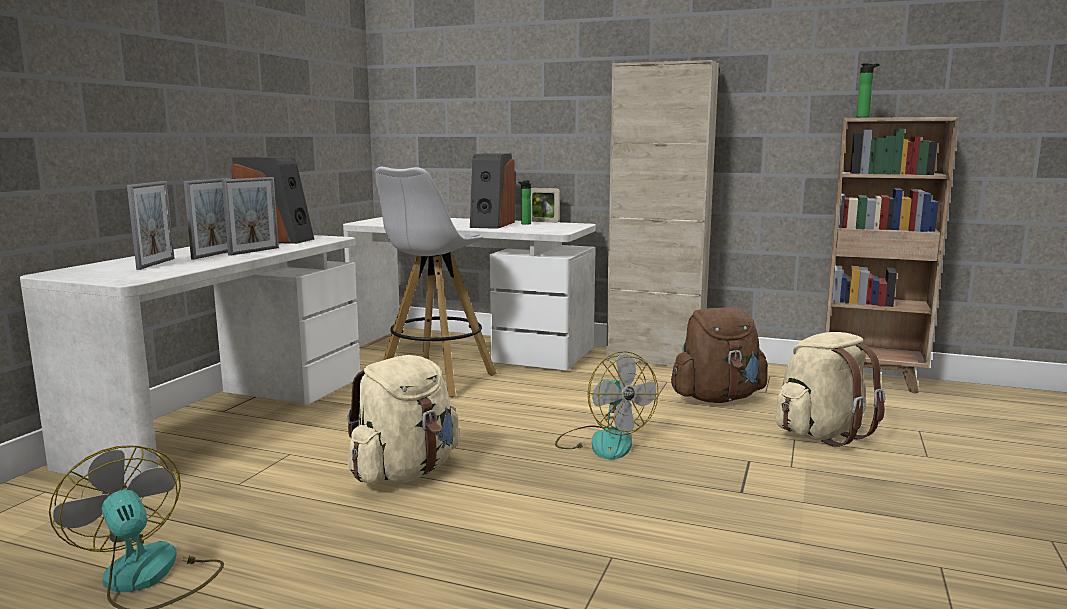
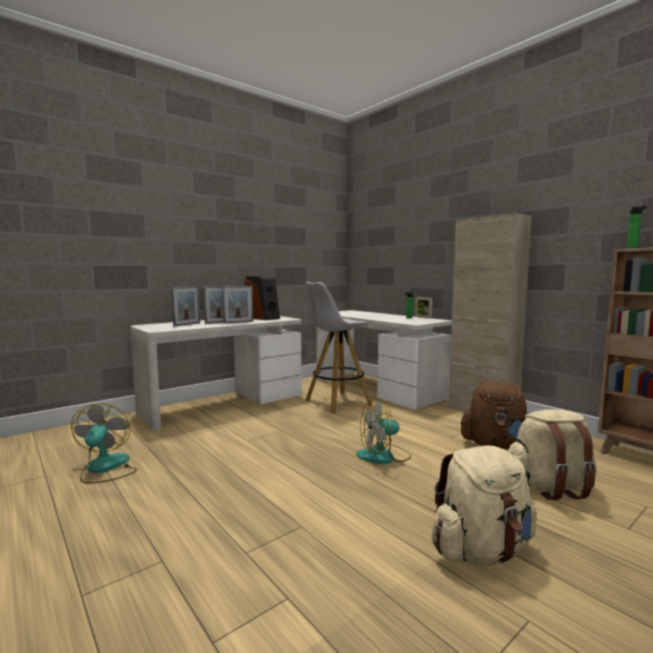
camera: 30 degrees right, 5 degrees down
beige backpack [347,355,459,484] -> beige backpack moved to [432,445,537,567]
speaker [470,153,515,229] -> none
fan [555,351,658,460] -> fan turned 75 degrees clockwise [356,398,411,464]

